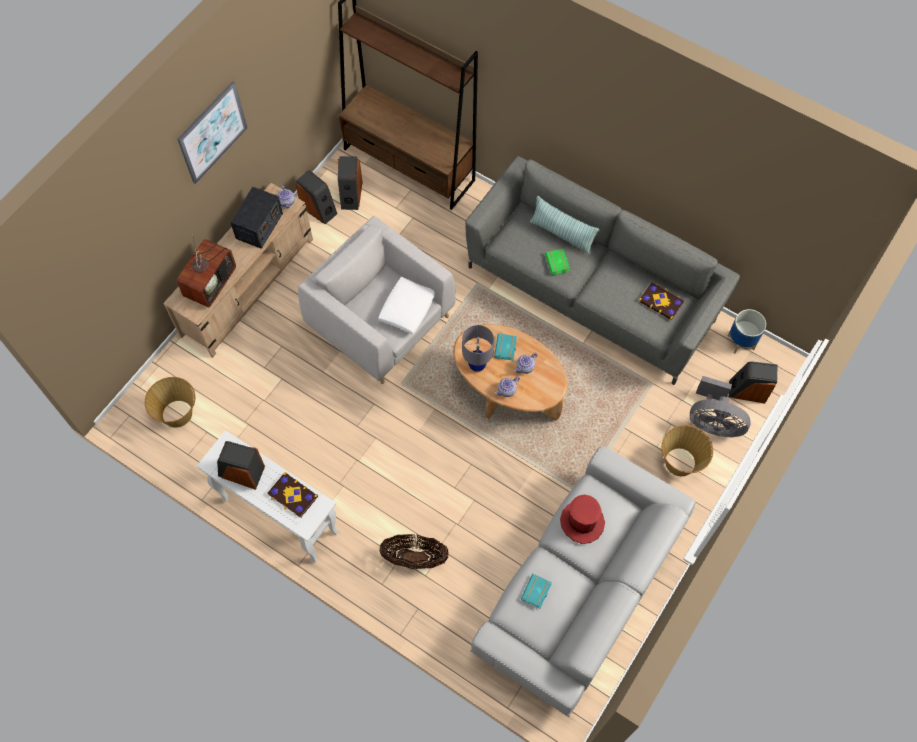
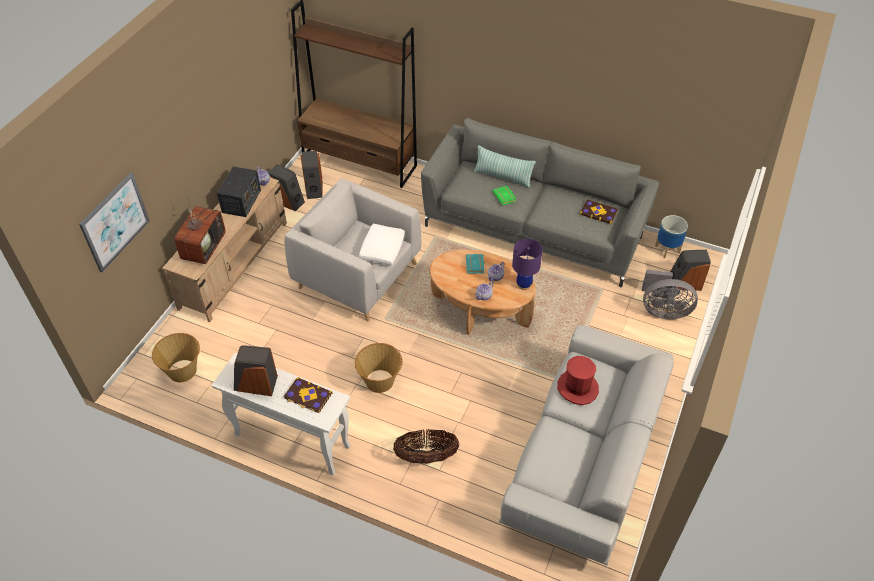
camera: 10 degrees left, 15 degrees down
picture [177,81,247,184] -> picture moved to [79,172,150,272]
grey table lamp [462,325,494,373] -> none
turquoise book [521,574,552,608] -> none
basket [662,425,713,476] -> basket moved to [355,343,403,393]
none -> purple table lamp [512,239,543,290]

